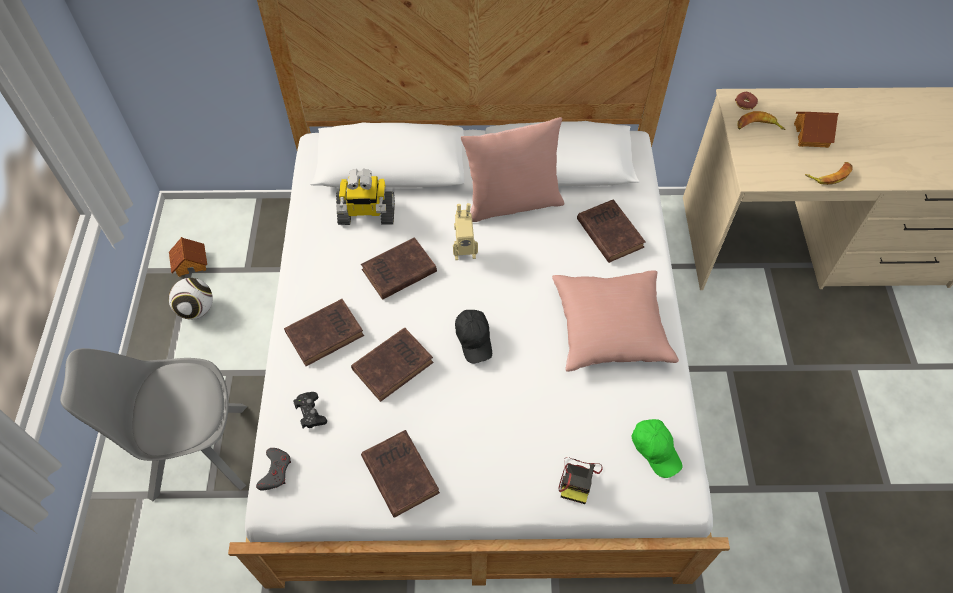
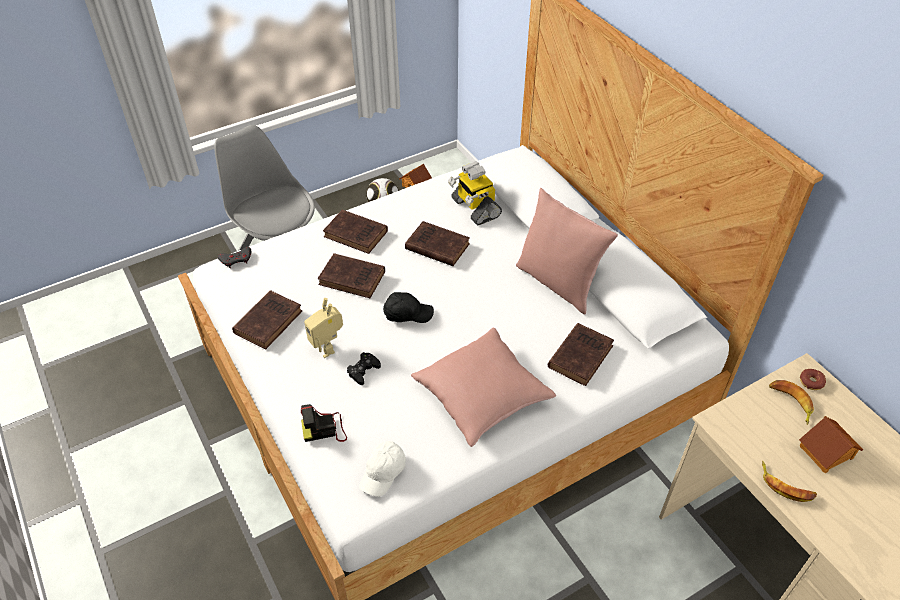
camera: 60 degrees right, 10 degrees down
black game controller [293,392,327,428] -> black game controller moved to [347,352,381,385]
toy robot [453,203,478,260] -> toy robot moved to [304,298,343,358]
black cap [455,310,492,363] -> black cap turned 135 degrees counterclockwise [383,292,434,323]
green cap [632,419,683,478] -> white cap [359,441,406,497]

